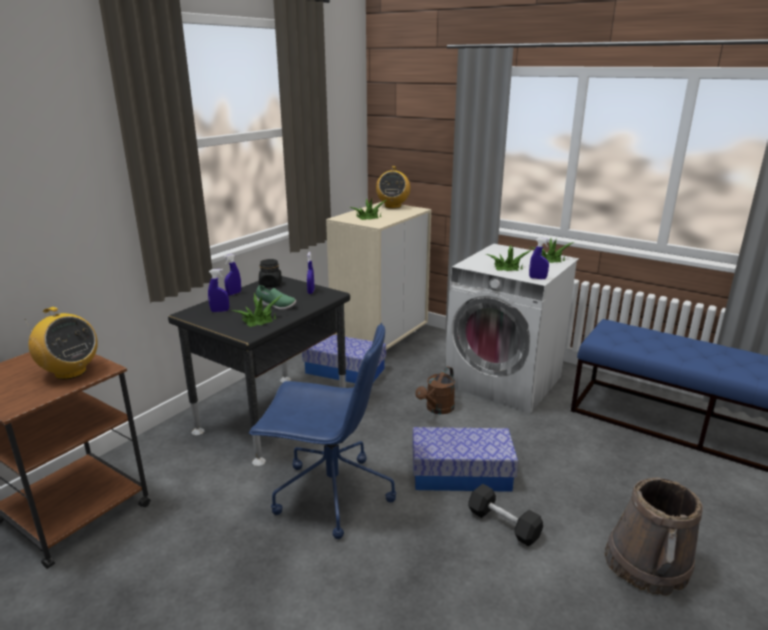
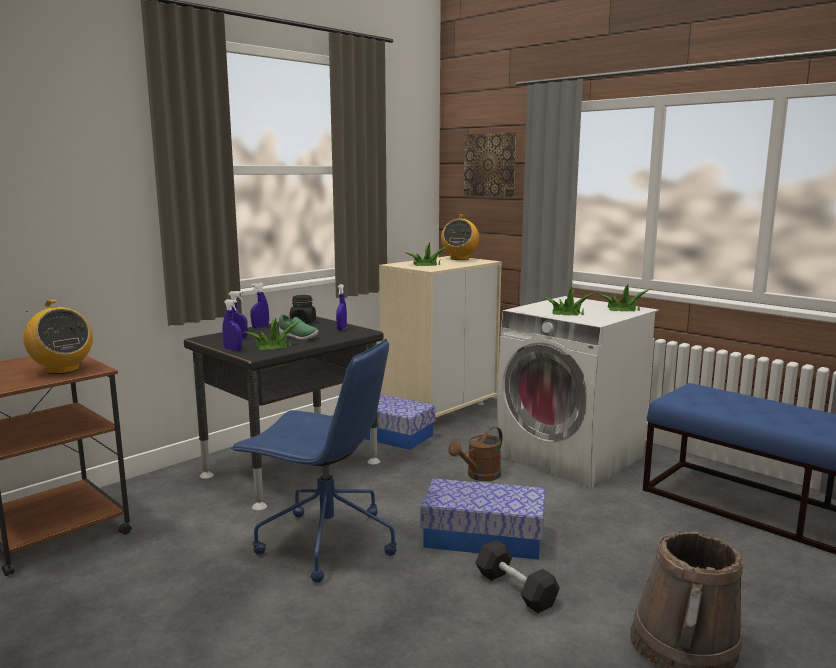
camera: 10 degrees right, 10 degrees down
blue spray bottle [529,238,550,279] -> blue spray bottle moved to [222,299,242,351]
none -> picture [464,132,516,197]

